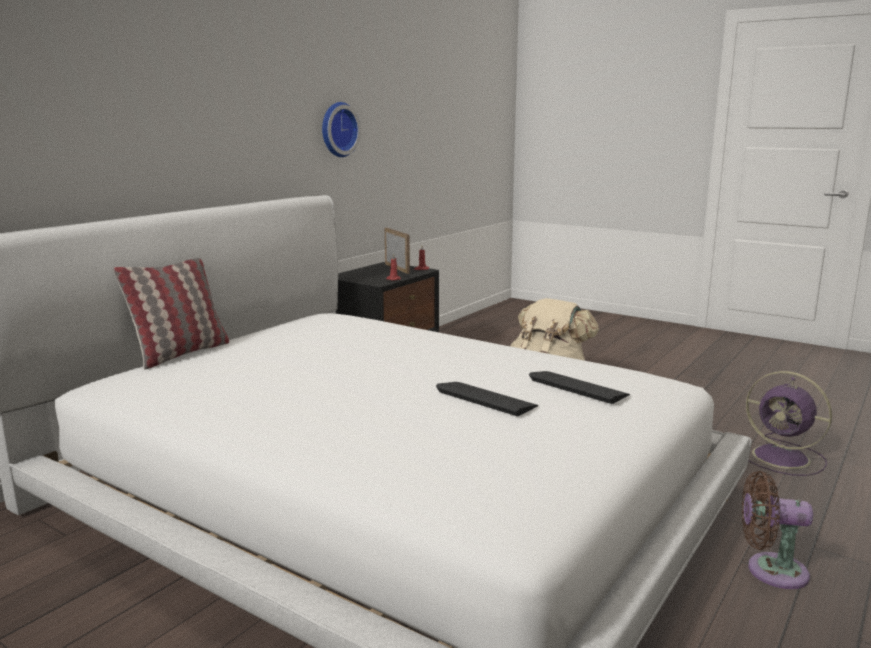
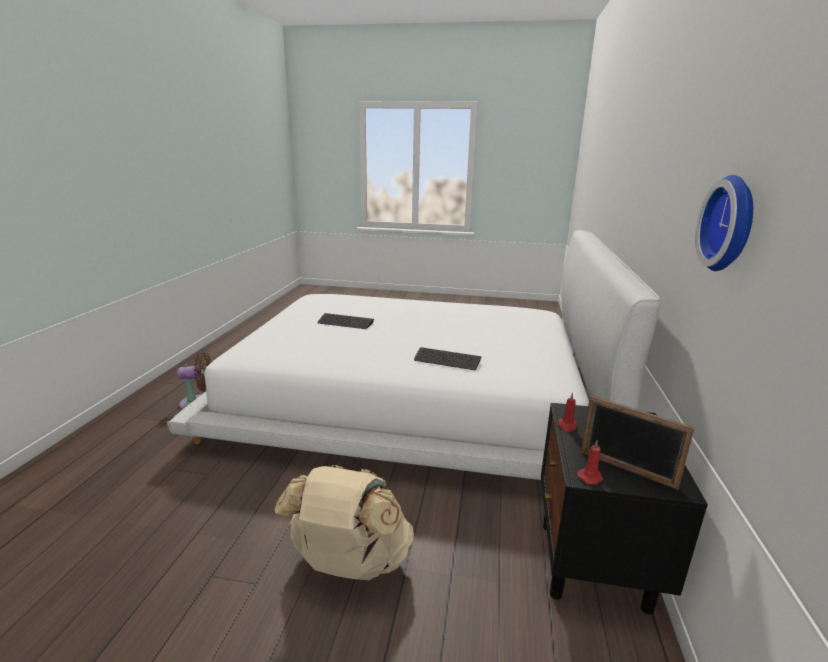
camera: 155 degrees right, 5 degrees up
pillow [113,258,229,369] -> none
keyboard [529,371,630,404] -> keyboard moved to [414,347,482,370]
purple fan [746,371,832,476] -> none

